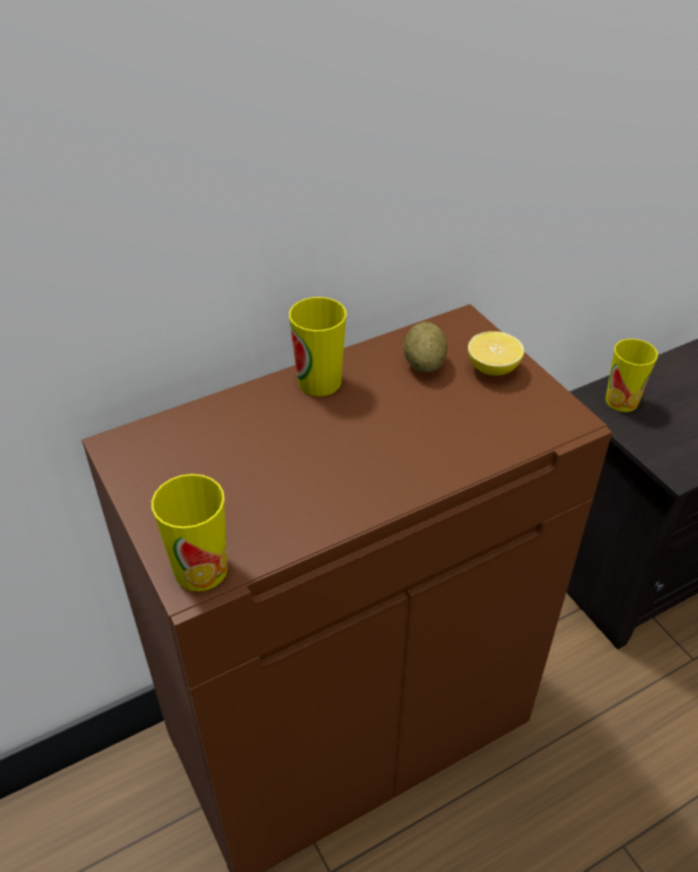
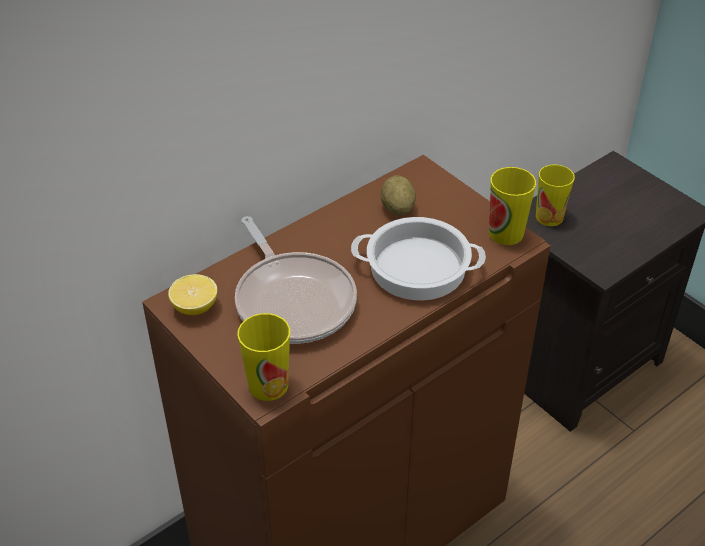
camera: 10 degrees left, 0 degrees up
cup [289,297,346,396] -> cup moved to [489,167,536,245]
lemon [468,331,524,376] -> lemon moved to [168,274,217,315]
none -> frying pan [235,216,357,344]
none -> cooking pot [351,217,486,301]

